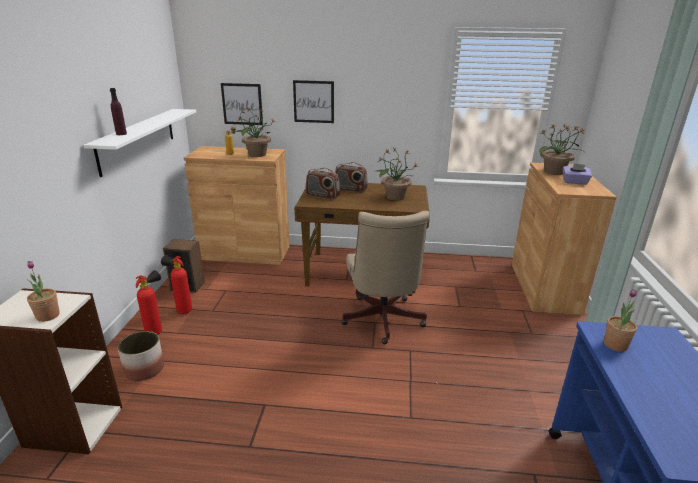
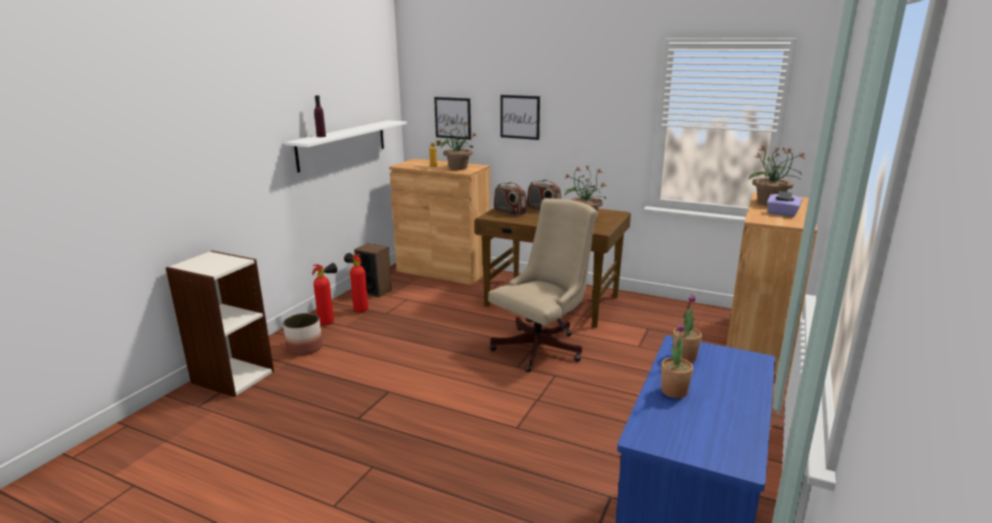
camera: 20 degrees right, 5 degrees down
potted plant [27,261,60,322] -> potted plant moved to [661,323,693,398]
beige office chair [341,211,430,344] -> beige office chair turned 150 degrees counterclockwise [488,198,598,372]

